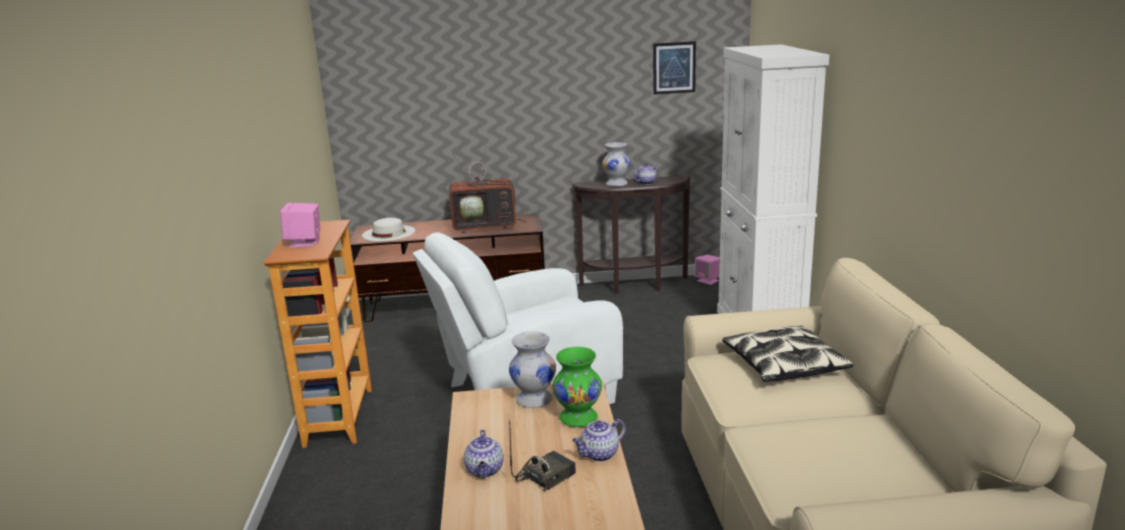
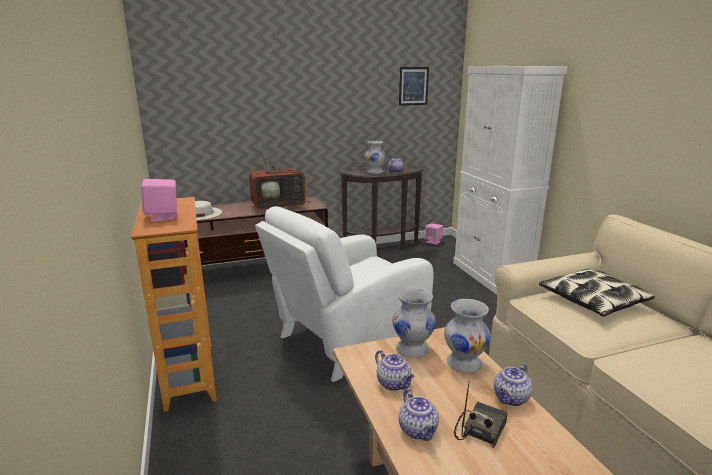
camera: 15 degrees left, 0 degrees up
green vase [553,347,602,427] -> white vase [444,299,491,373]
none -> teapot [375,350,415,391]

